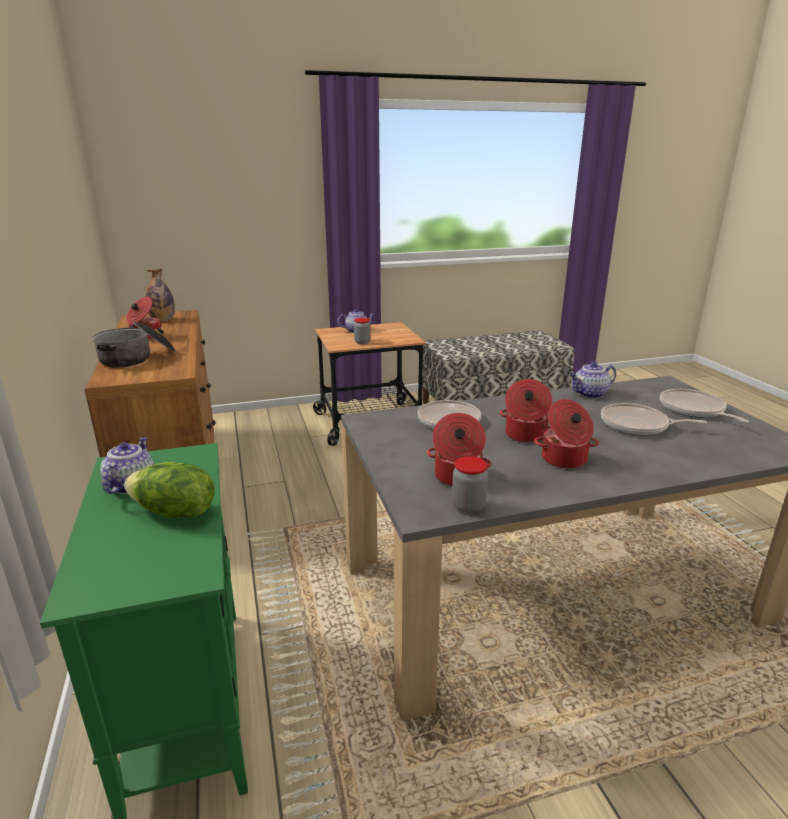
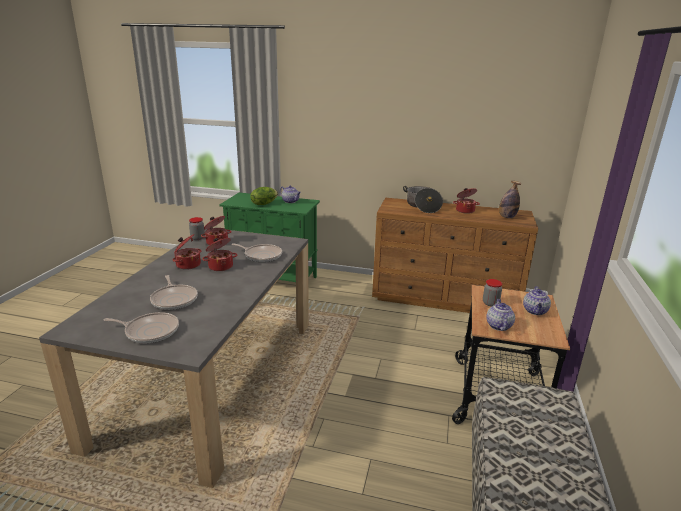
camera: 120 degrees right, 0 degrees up
teapot [569,362,616,399] -> teapot moved to [486,299,515,331]
frying pan [601,403,707,435] -> frying pan turned 105 degrees clockwise [150,275,198,310]

